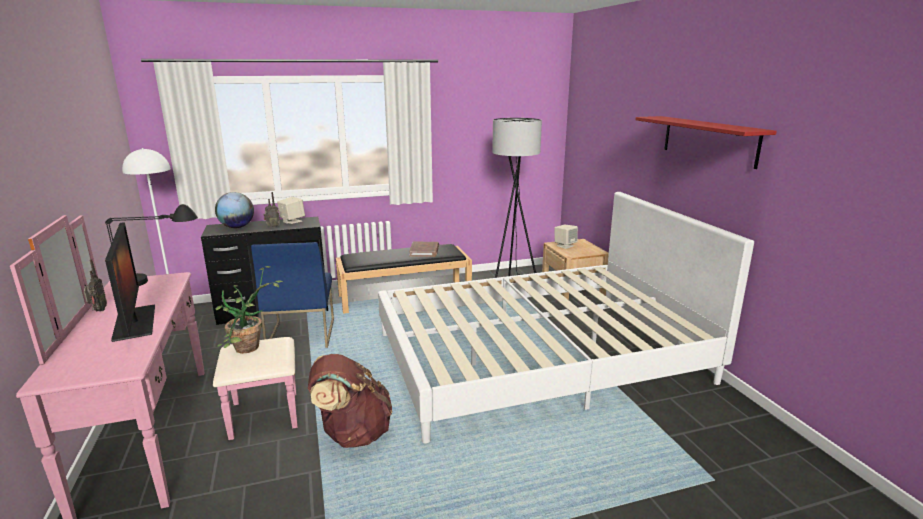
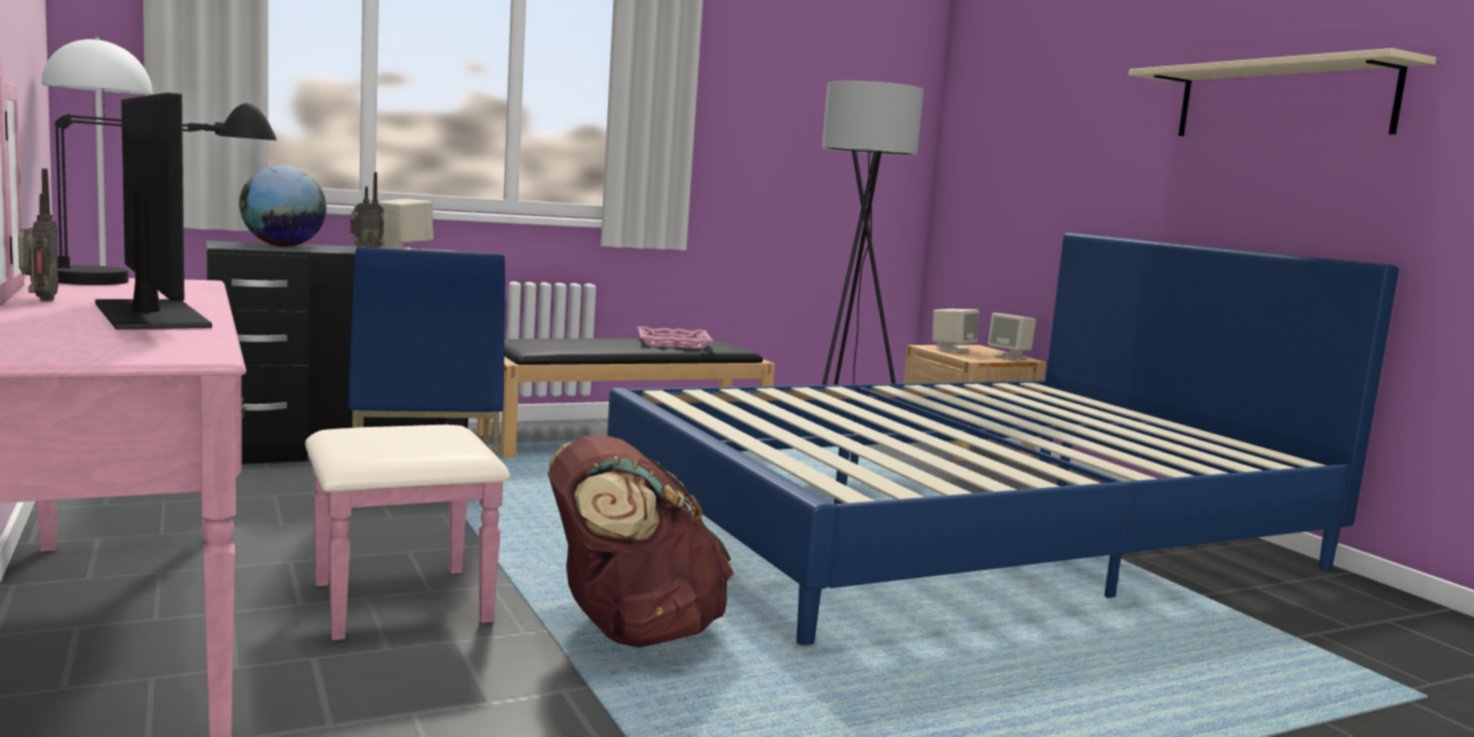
camera: 10 degrees left, 10 degrees down
potted plant [215,266,283,354] -> none
white bed [378,192,754,443] -> blue bed [607,233,1399,645]
brown book [409,242,439,257] -> pink tray [637,326,713,349]
red shelf [636,116,777,169] -> beige shelf [1128,48,1436,136]
none -> beige speaker [988,313,1036,360]

